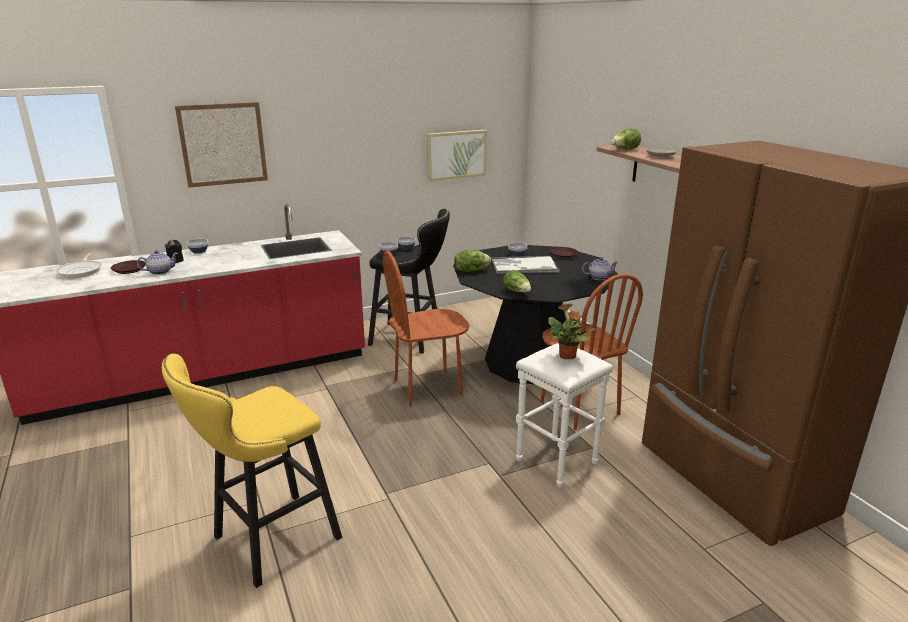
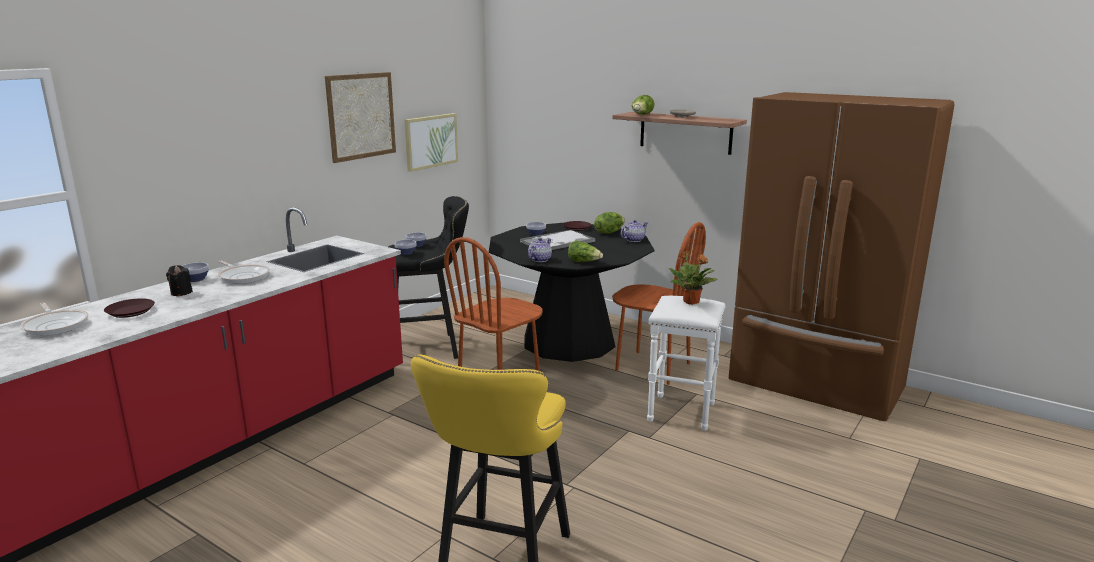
camera: 30 degrees left, 5 degrees down
teapot [137,250,178,275] -> teapot moved to [528,238,552,262]
picture [175,102,268,188] -> picture moved to [325,72,396,163]
lettuce [454,250,491,272] -> lettuce moved to [594,212,625,234]
none -> frying pan [218,261,270,284]

